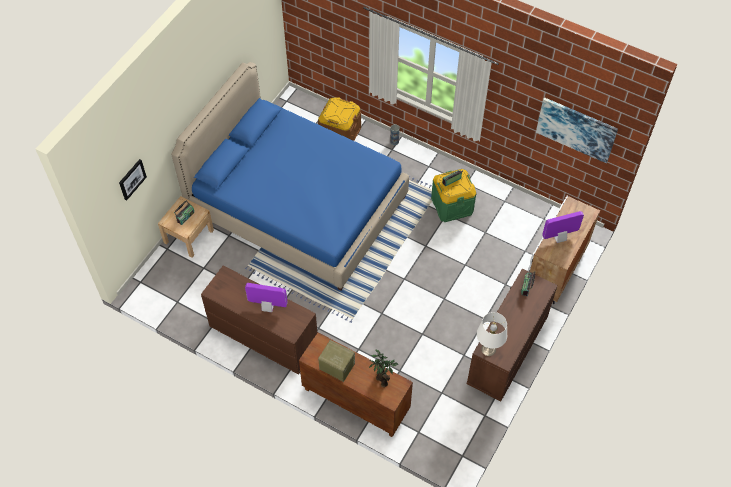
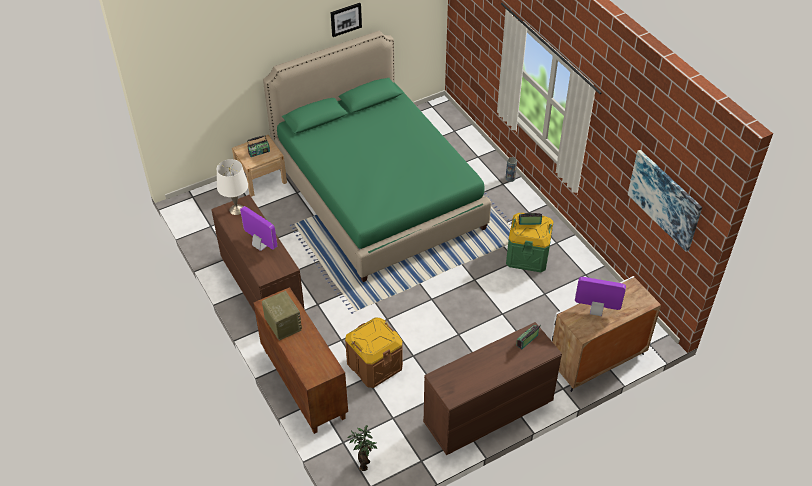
camera: 30 degrees right, 10 degrees down
picture [119,159,147,200] -> picture moved to [331,3,362,37]
blue bed [171,62,409,290] -> green bed [263,31,491,282]
brown storage box [318,97,361,141] -> brown storage box moved to [345,317,403,388]
potted plant [369,350,398,387] -> potted plant moved to [347,425,377,471]
white table lamp [477,312,507,356] -> white table lamp moved to [217,159,248,215]

